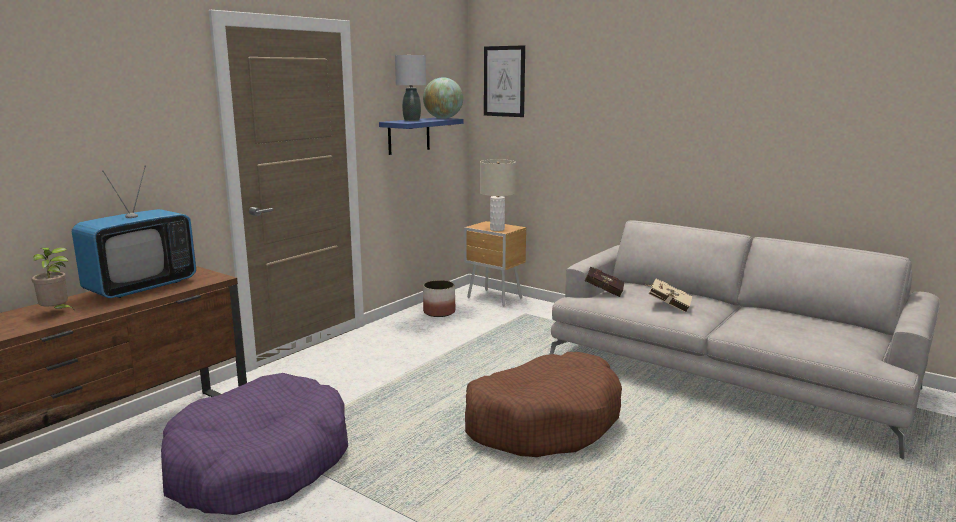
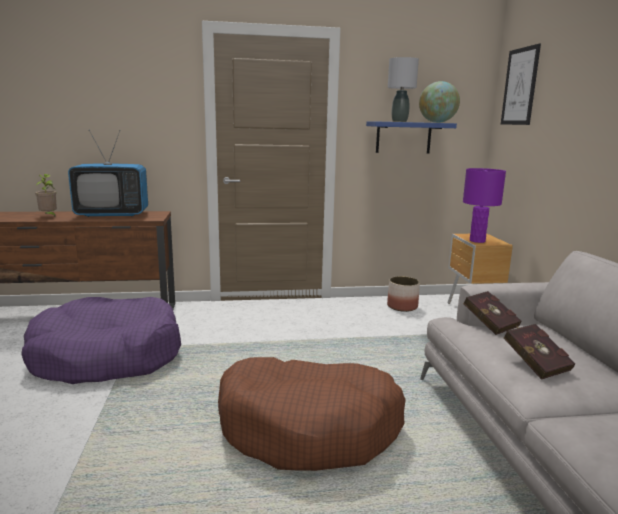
camera: 45 degrees right, 0 degrees up
beige table lamp [480,159,516,231] -> purple table lamp [463,168,506,243]
beige book [646,279,692,312] -> red book [504,324,575,380]

